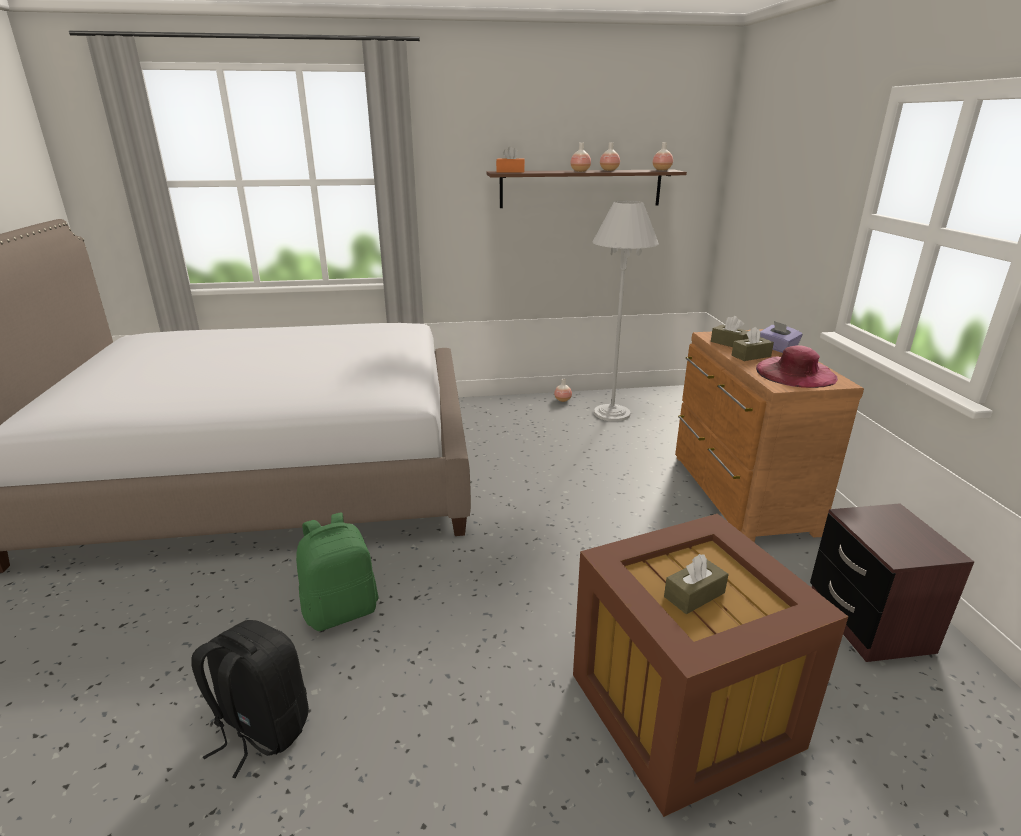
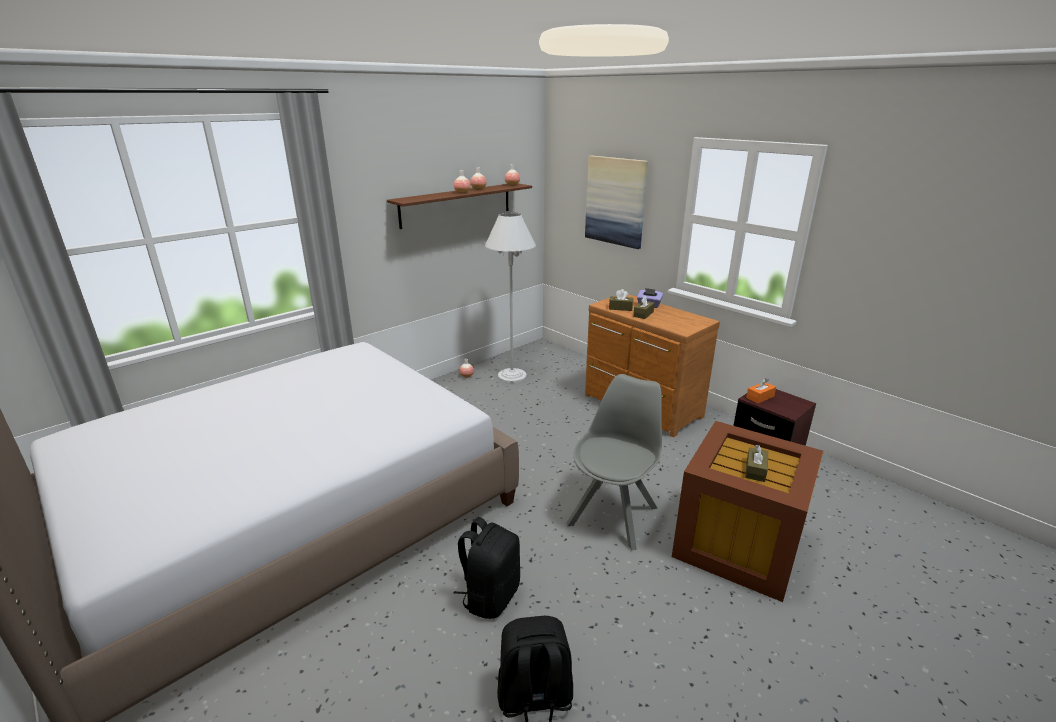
camera: 35 degrees left, 0 degrees up
green backpack [296,512,378,631] -> black backpack [454,517,520,619]
orange tissue box [496,146,525,172] -> orange tissue box moved to [746,378,776,404]
pink hat [756,345,838,388] -> none
none -> grey chair [566,374,662,550]
none -> picture [585,156,648,249]

